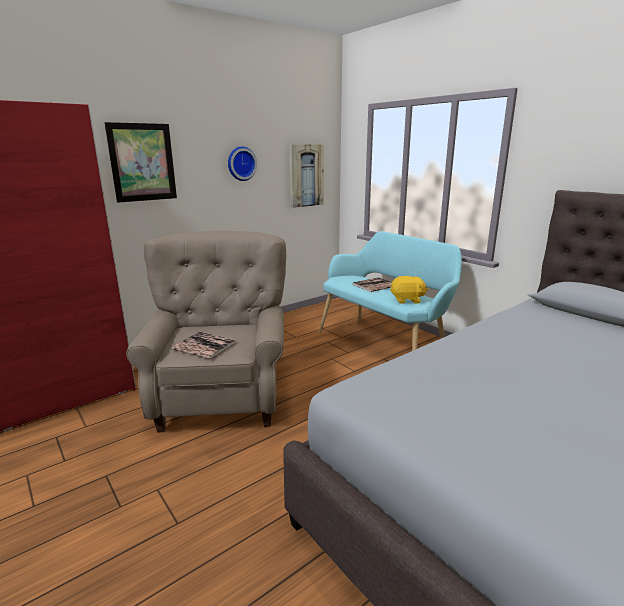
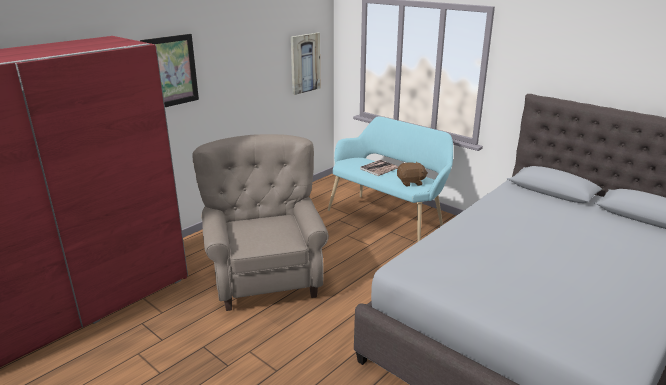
camera: 10 degrees left, 5 degrees up
book [172,332,236,359] -> none
wall clock [228,147,257,181] -> none
yellow plush toy [390,276,428,304] -> brown plush toy [397,162,428,186]

